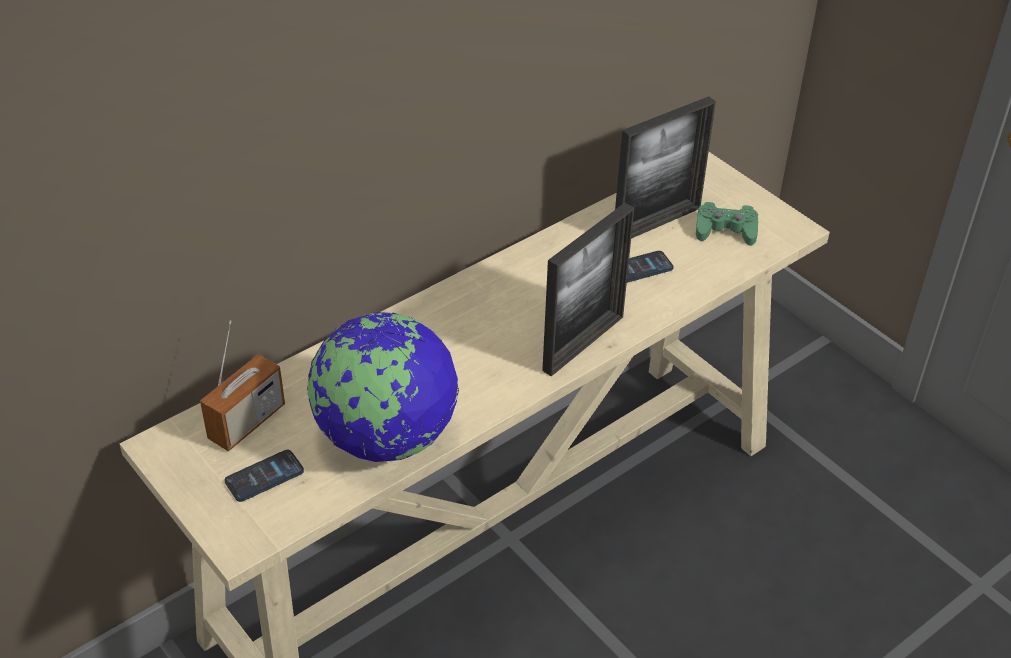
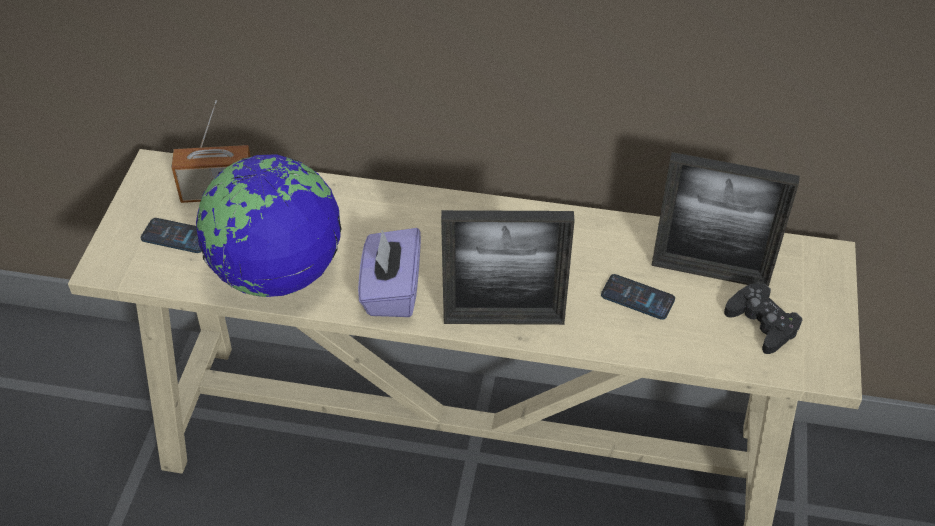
camera: 50 degrees right, 5 degrees up
green game controller [696,202,758,246] -> black game controller [724,284,802,354]
none -> purple tissue box [358,228,421,317]

